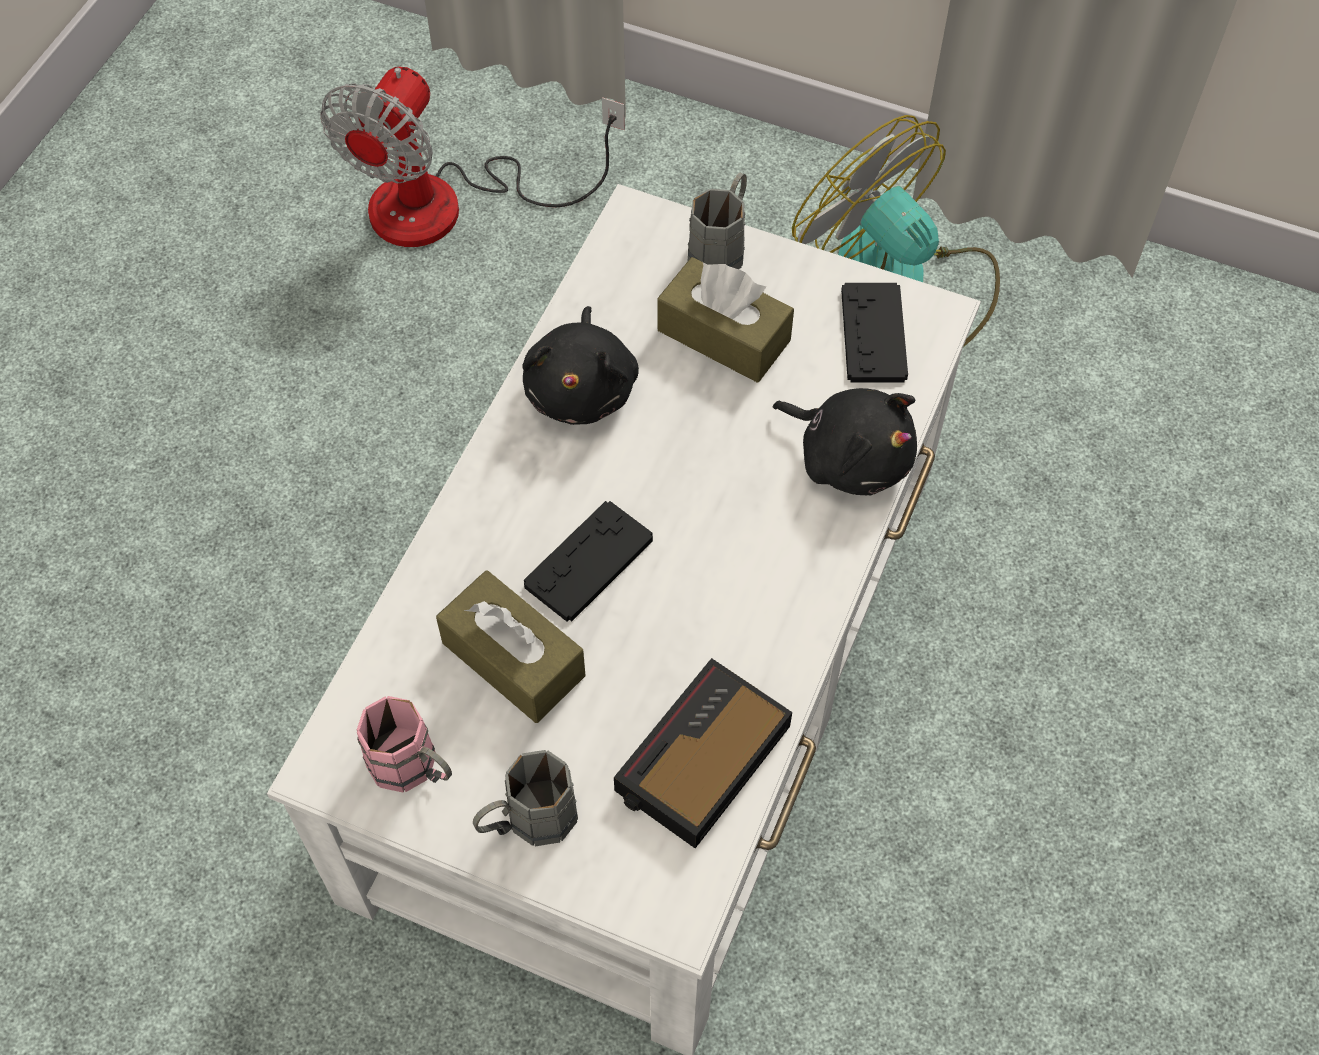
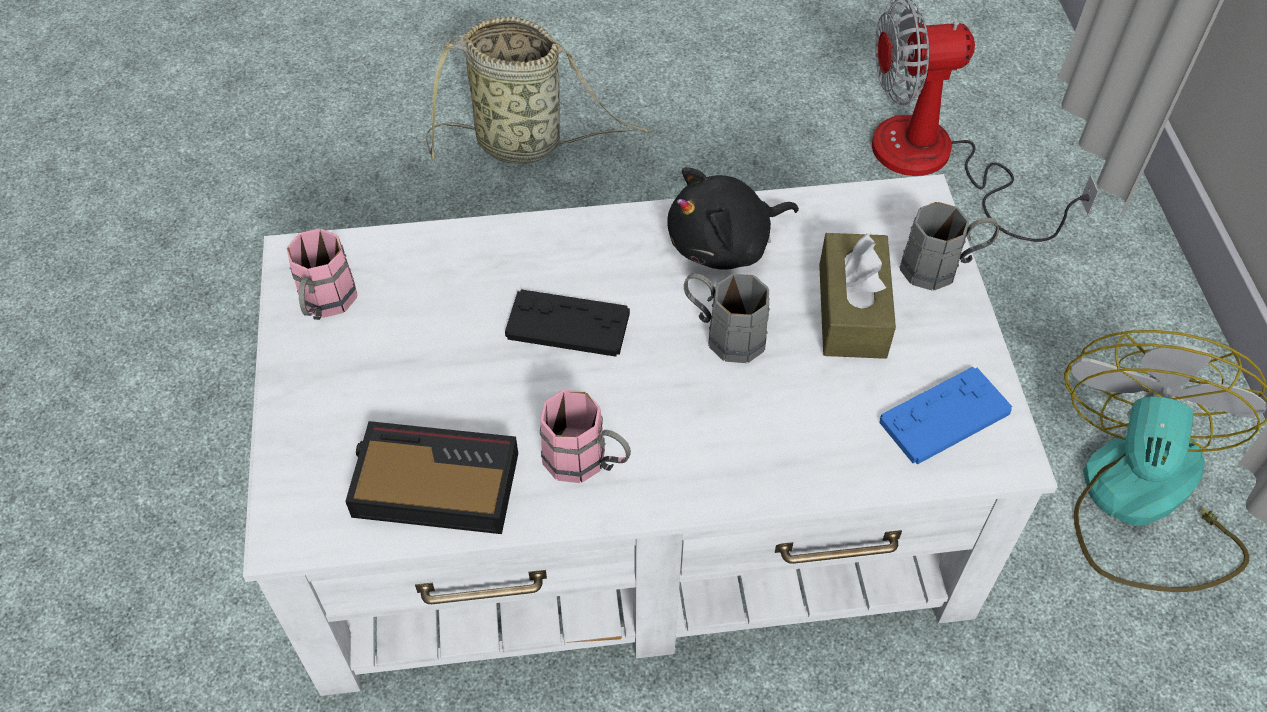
camera: 60 degrees right, 5 degrees down
brown tissue box [436,570,585,723] -> none
grey mug [473,750,578,846] -> grey mug moved to [684,273,770,363]
black plush toy [773,388,917,495] -> none
black game controller [841,283,908,382] -> blue game controller [879,367,1012,465]
none -> basket [426,16,651,164]
none -> pink mug [540,390,631,483]

